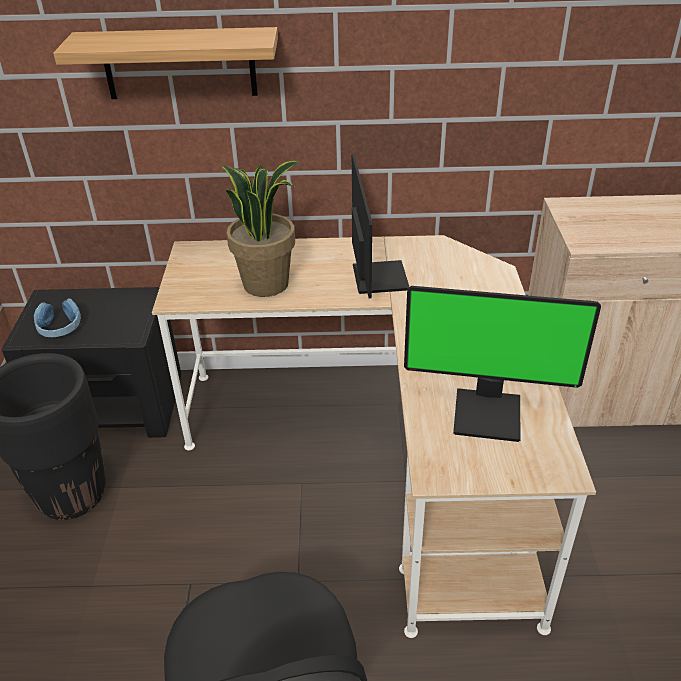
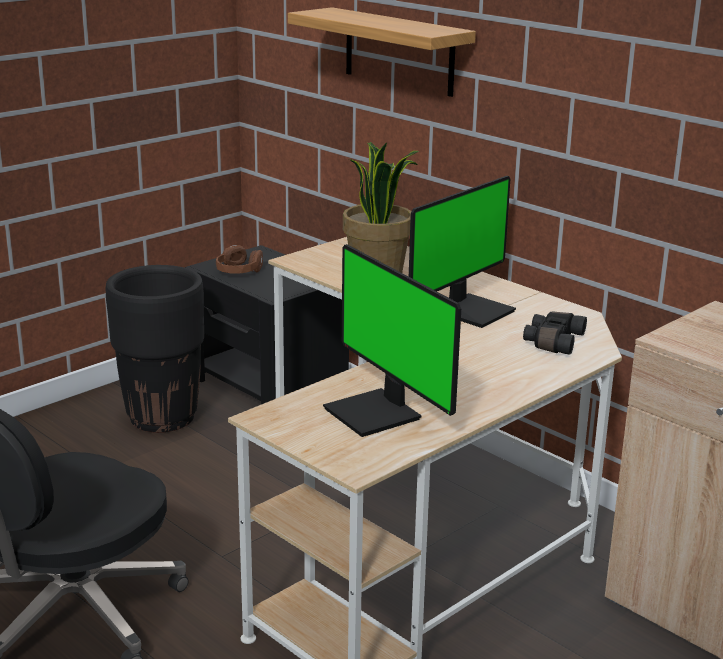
camera: 45 degrees right, 15 degrees down
blue headphones [34,298,81,337] -> brown headphones [216,245,263,274]
none -> black binoculars [523,311,587,355]

